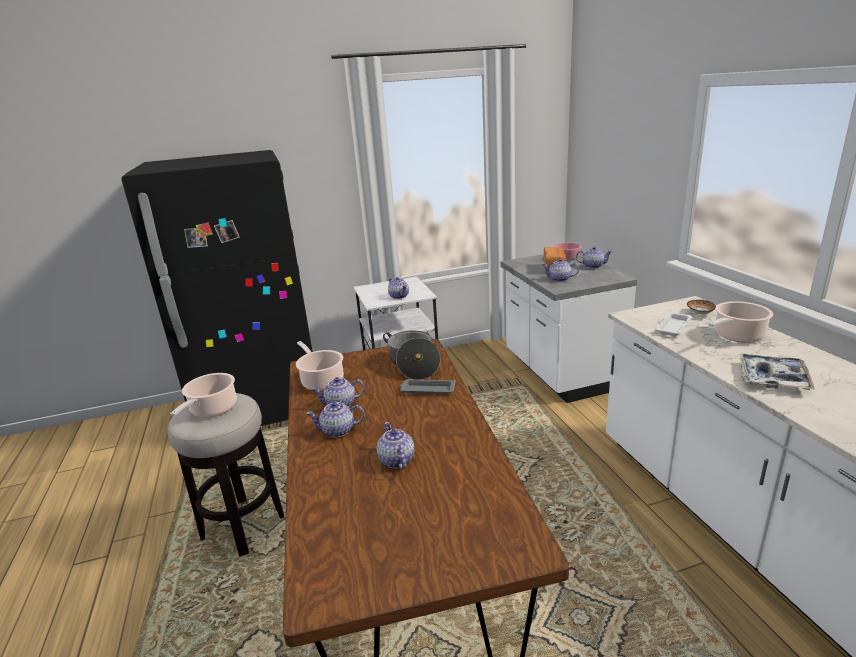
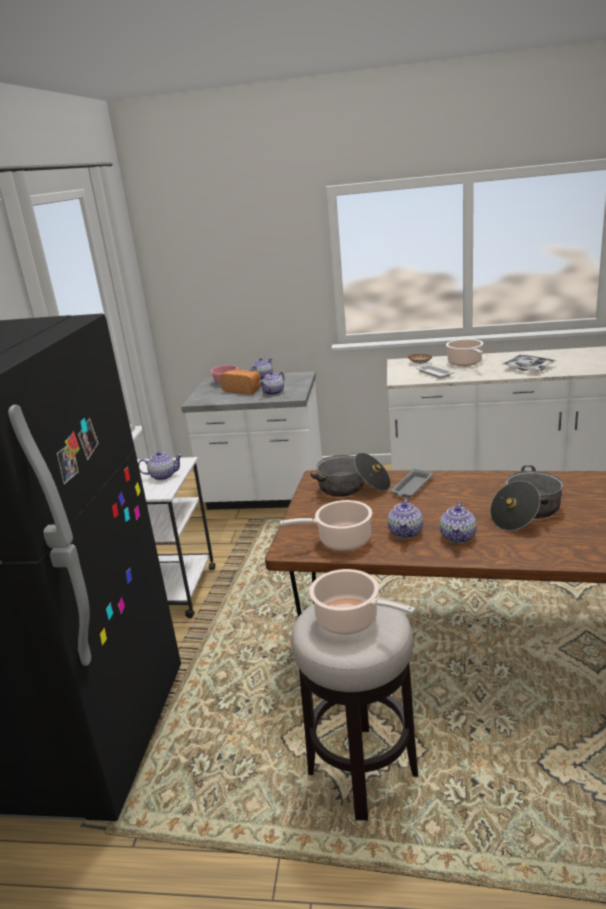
camera: 65 degrees left, 0 degrees up
teapot [377,422,414,470] -> cooking pot [490,466,564,531]

